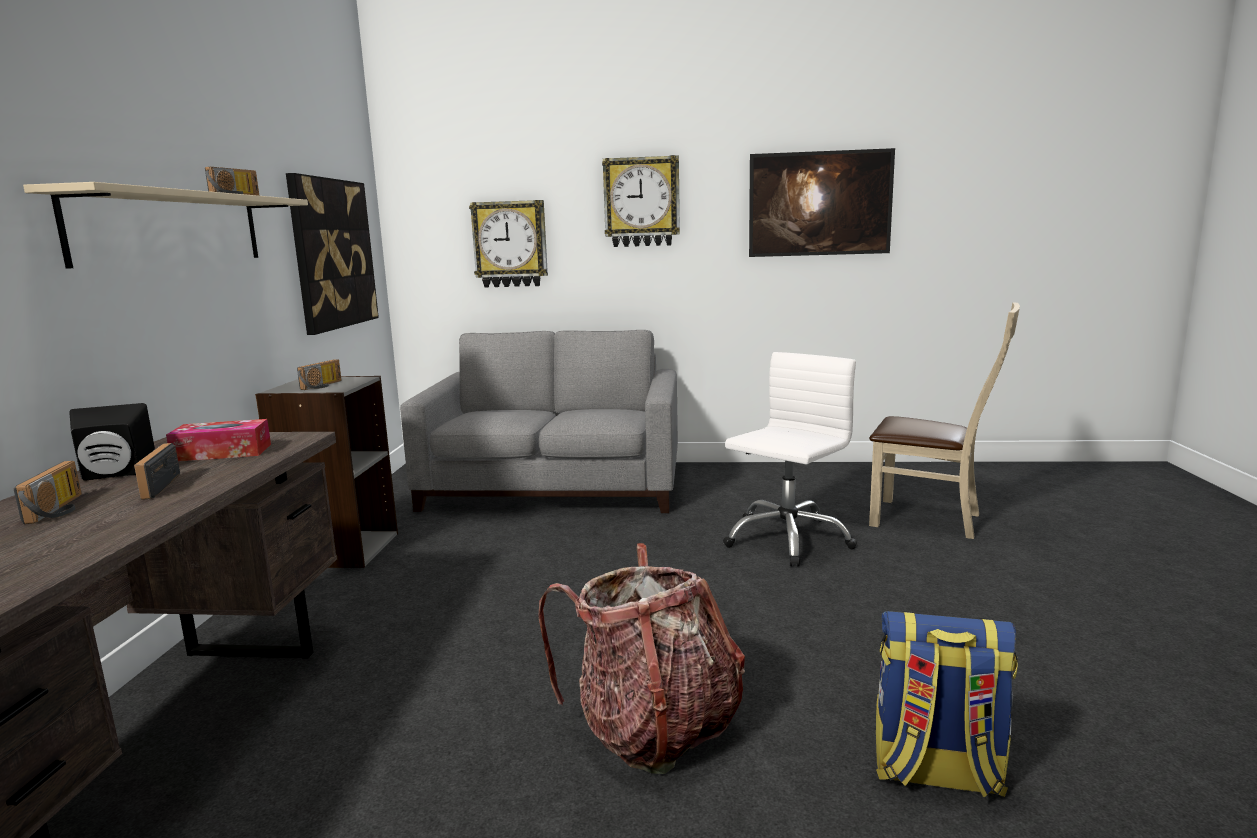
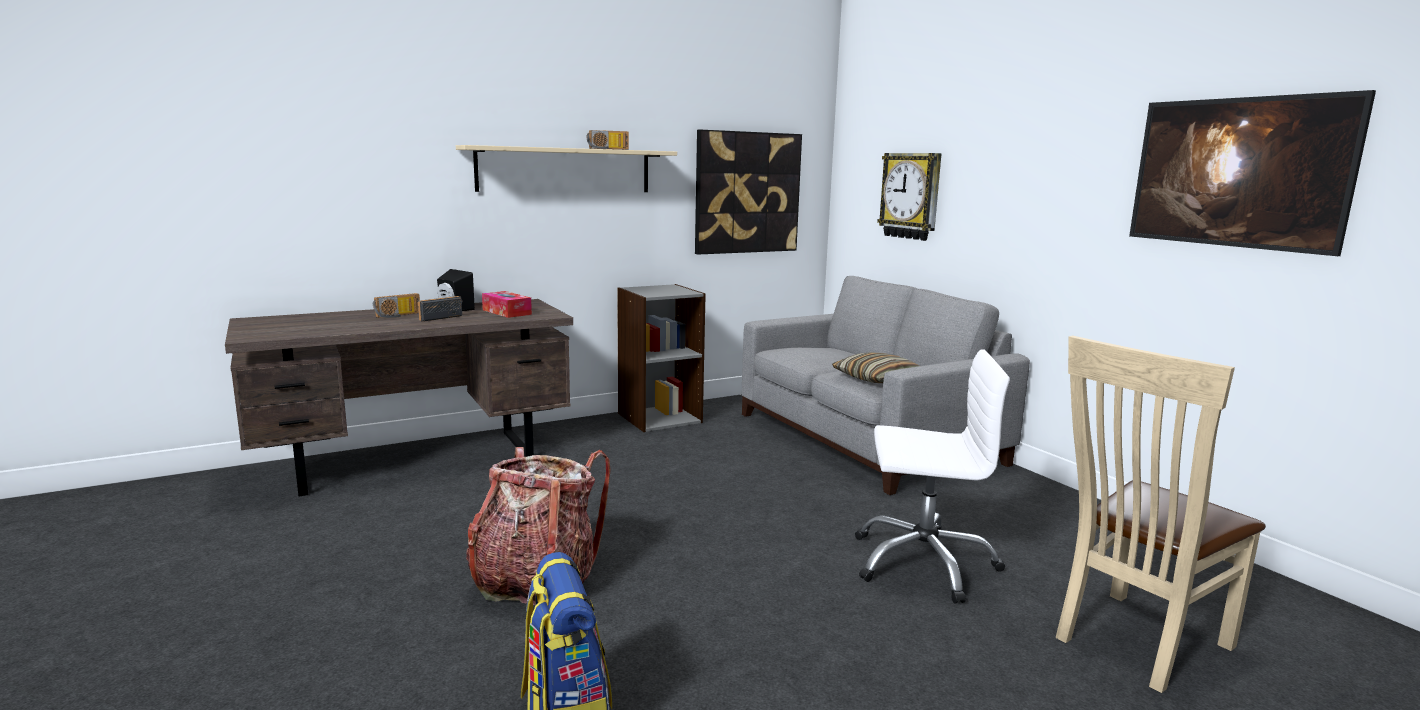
camera: 55 degrees right, 0 degrees up
radio [297,359,342,390] -> none
wall clock [602,155,680,247] -> none
beige chair [869,302,1020,539] -> beige chair turned 60 degrees clockwise [1055,335,1266,693]
none -> pillow [832,352,919,383]

